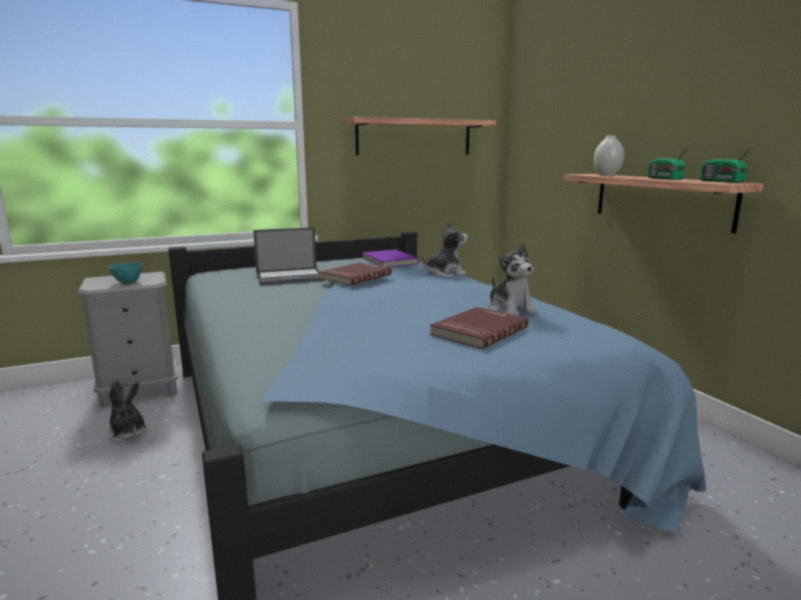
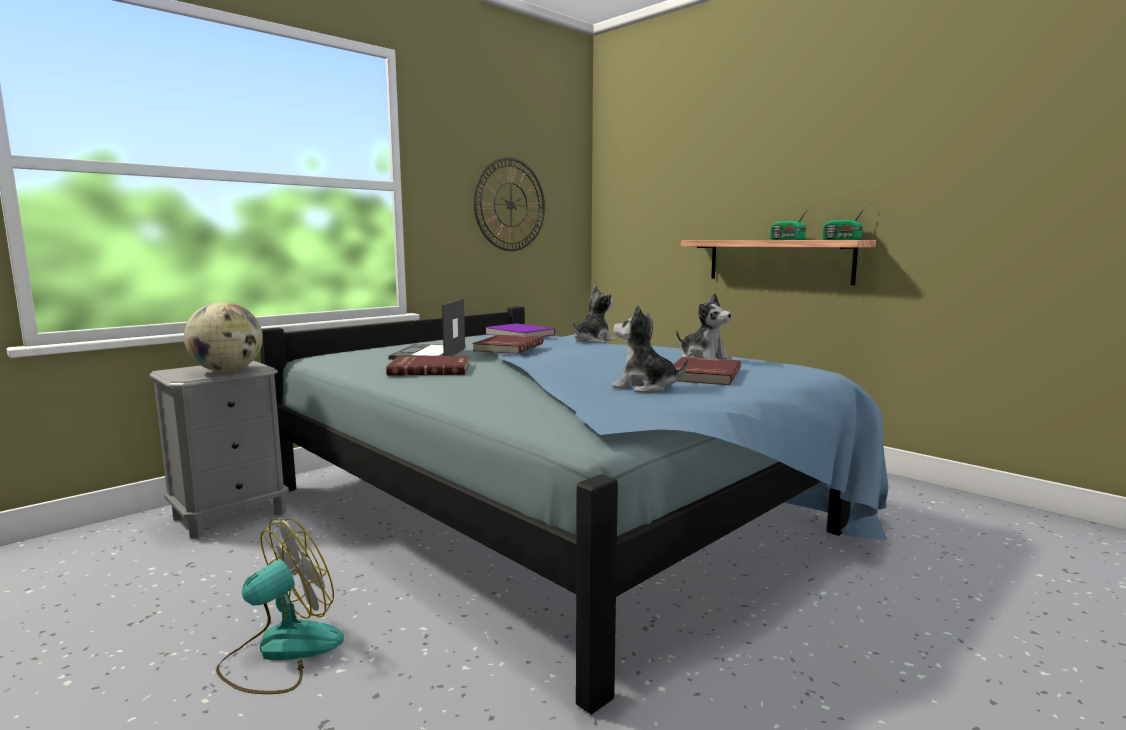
camera: 20 degrees left, 5 degrees down
plush toy [108,379,148,443] -> plush toy moved to [612,305,688,393]
turquoise bowl [109,263,142,284] -> globe [184,302,263,372]
laptop [253,227,325,286] -> laptop turned 135 degrees clockwise [388,298,465,360]
shelf [343,117,496,155] -> wall clock [474,157,545,251]
white vase [594,135,624,176] -> none
none -> fan [216,518,344,694]
none -> red book [386,356,470,376]

